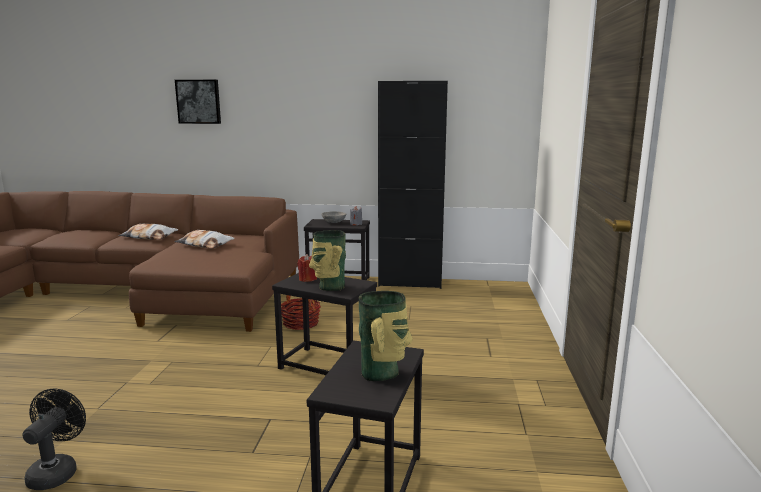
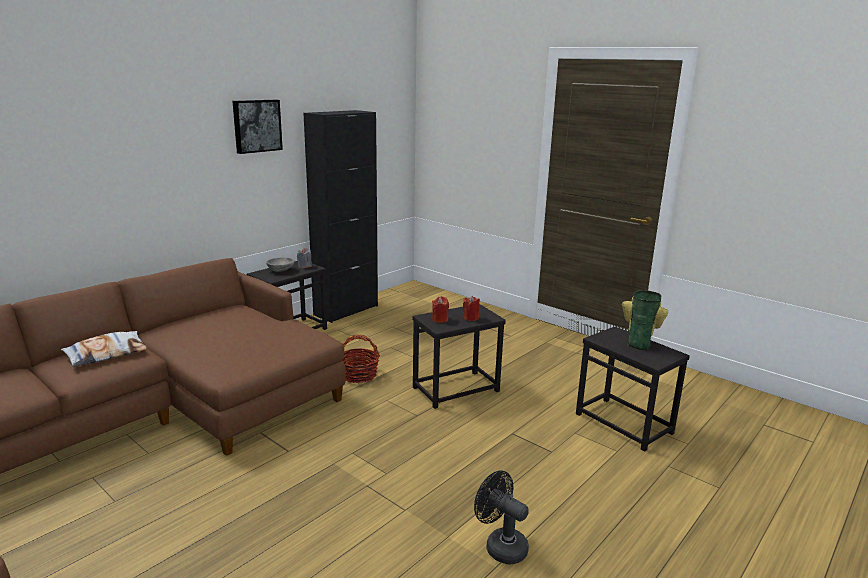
camera: 55 degrees left, 5 degrees up
pillow [174,230,235,248] -> none
picture [175,80,221,124] -> picture moved to [232,100,283,154]
vase [309,230,346,291] -> red candle [462,296,480,321]

